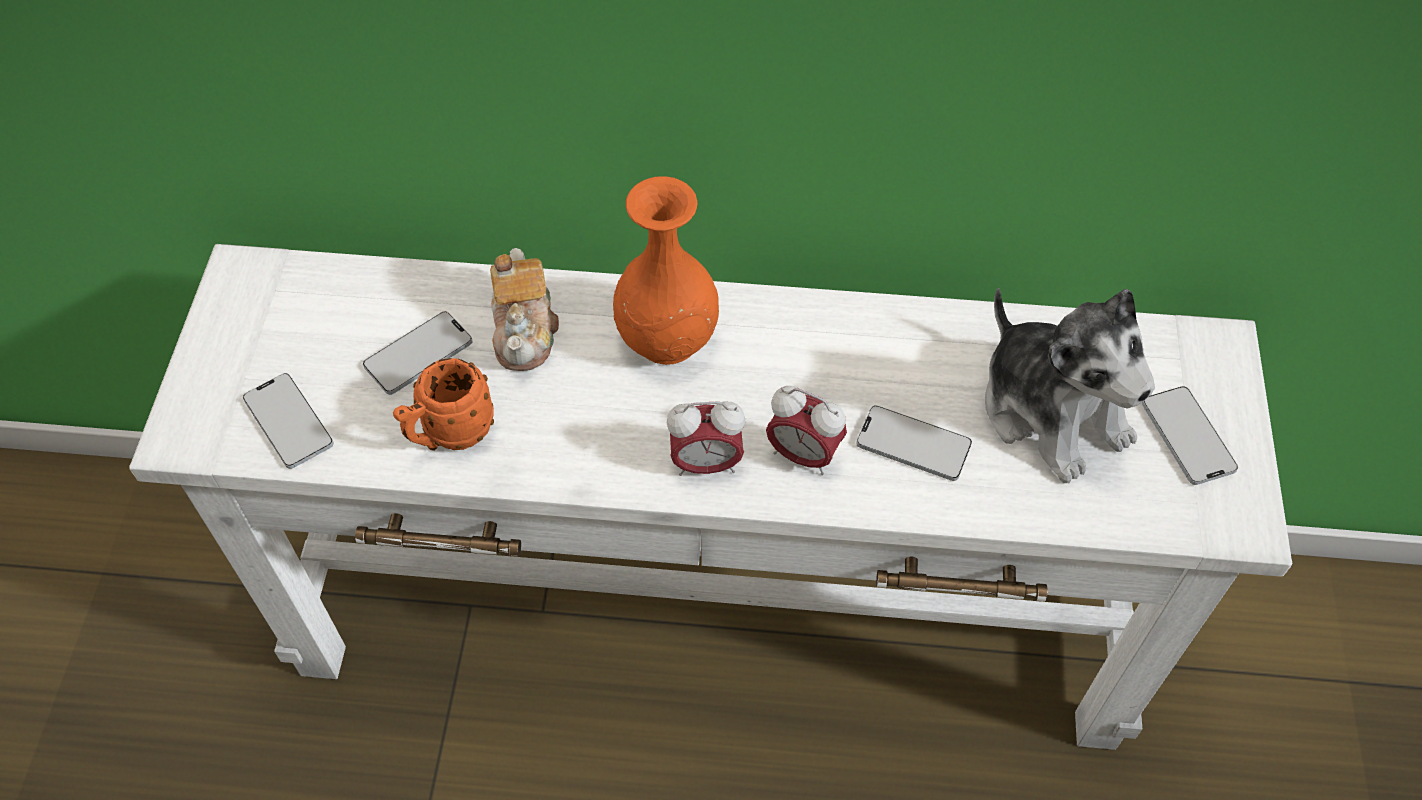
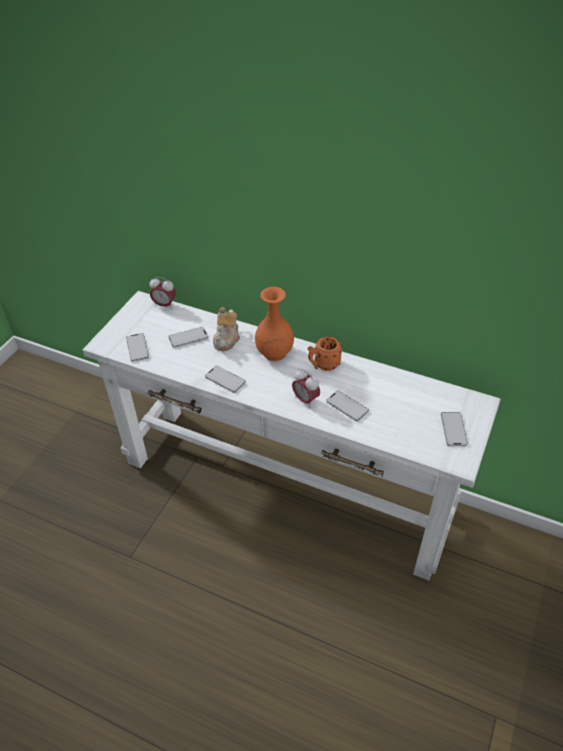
camera: 20 degrees right, 10 degrees down
orange mug [393,358,494,451] -> orange mug moved to [308,336,342,371]
alarm clock [667,401,745,476] -> alarm clock moved to [149,277,176,309]
plush toy [985,288,1155,484] -> none
none -> phone [205,366,246,393]

